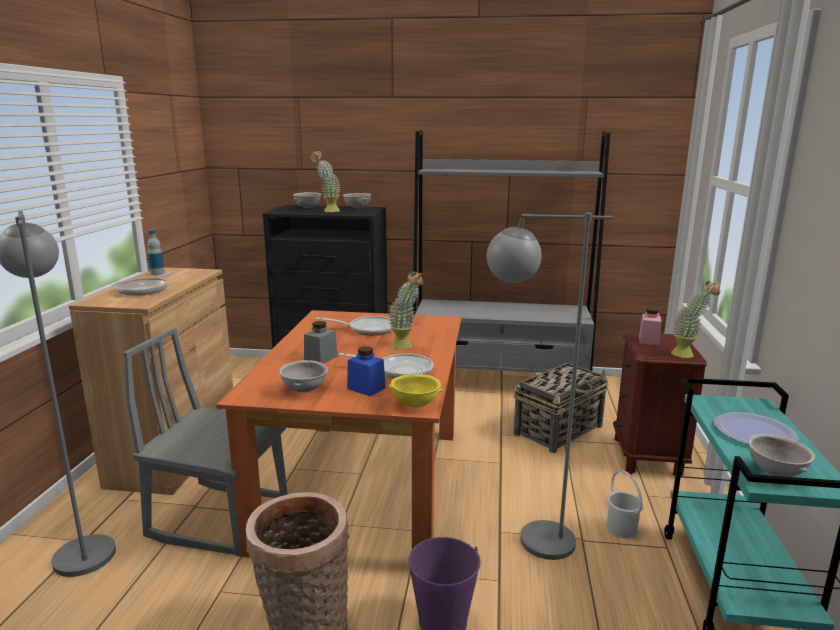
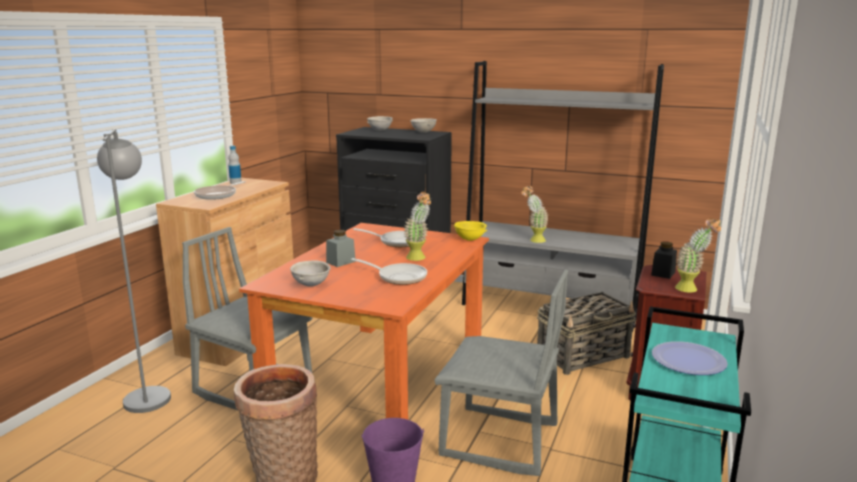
camera: 15 degrees right, 0 degrees up
potted plant [310,151,341,212] -> potted plant moved to [522,186,548,243]
blue jar [347,346,386,396] -> none
yellow bowl [389,374,442,408] -> yellow bowl moved to [454,221,487,241]
grey floor lamp [487,213,613,560] -> grey chair [434,269,568,476]
white bucket [606,470,644,538] -> none
pink jar [639,308,661,345] -> black jar [651,241,677,279]
grey bowl [748,434,815,477] -> none

